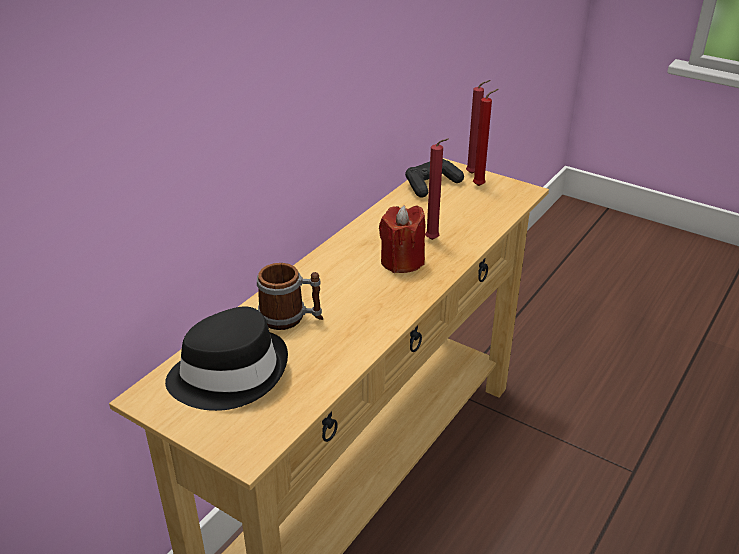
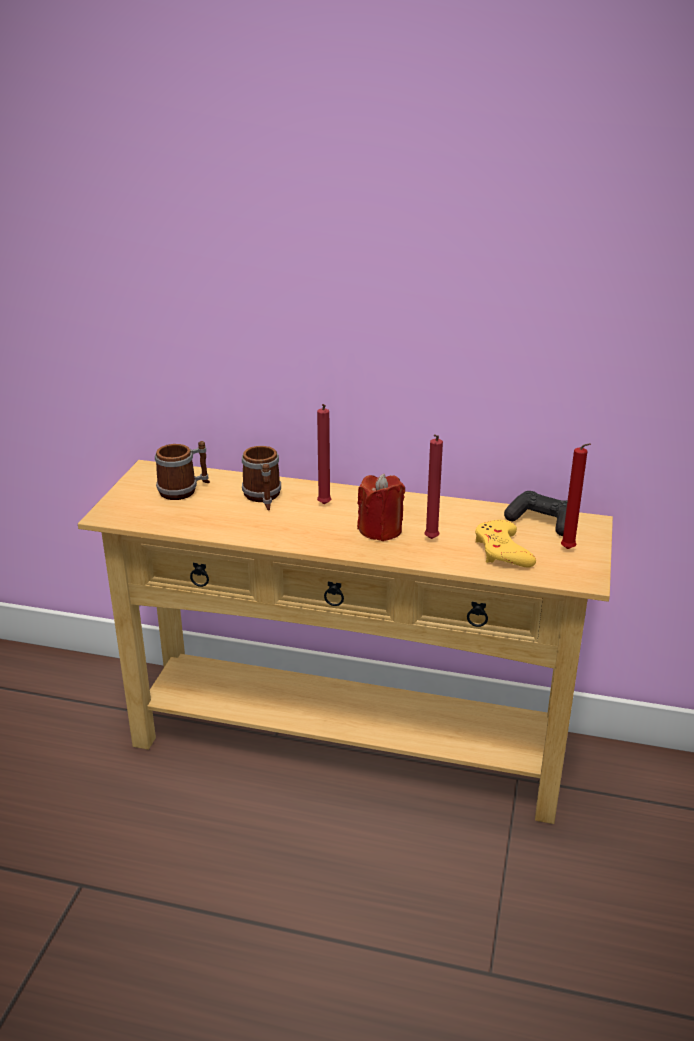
camera: 70 degrees right, 5 degrees down
black hat [165,306,288,411] -> mug [155,441,210,500]
red candle [466,80,491,174] -> red candle moved to [317,404,331,505]
none -> yellow game controller [475,520,536,567]

